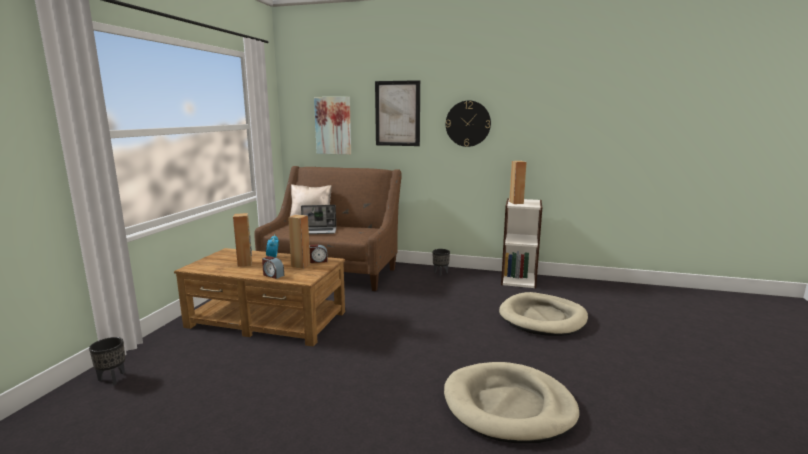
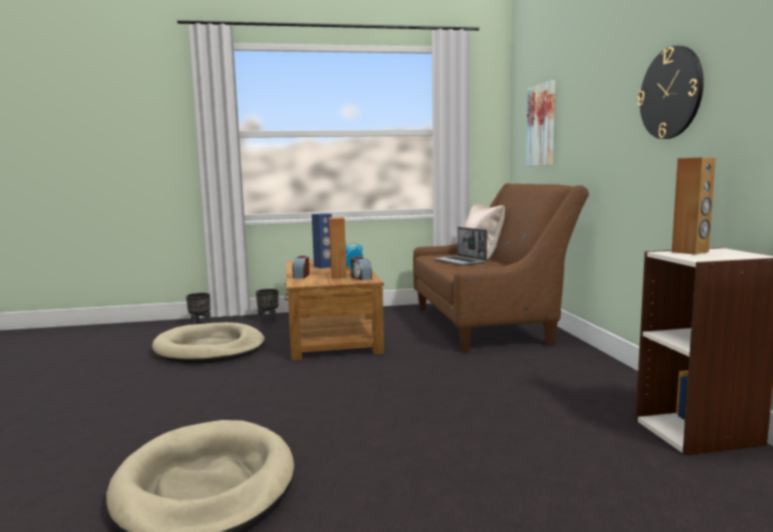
camera: 65 degrees right, 5 degrees down
brown speaker [233,213,252,267] -> blue speaker [312,213,332,269]
picture [375,80,420,146] -> none
black planter [432,249,450,277] -> black planter moved to [256,289,279,322]
beige dog bed [499,292,588,336] -> beige dog bed moved to [152,322,265,363]

